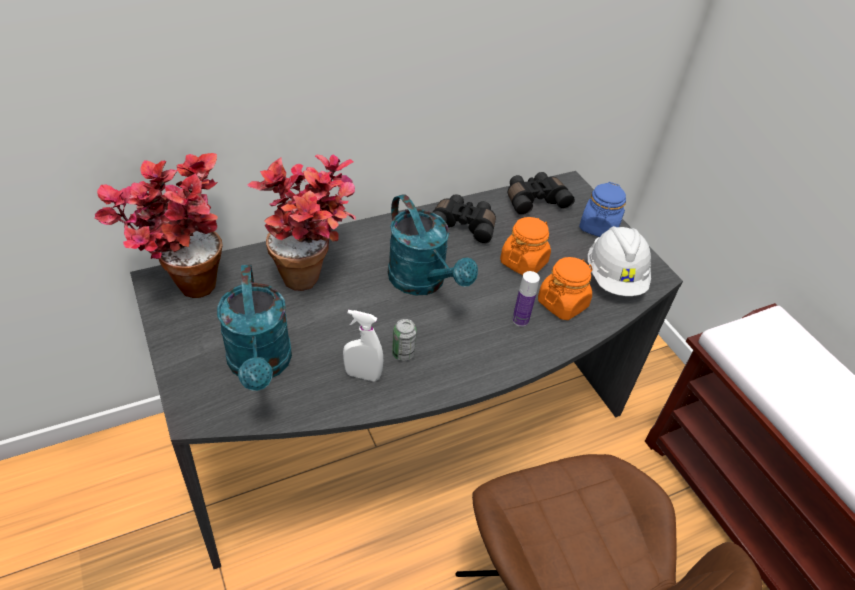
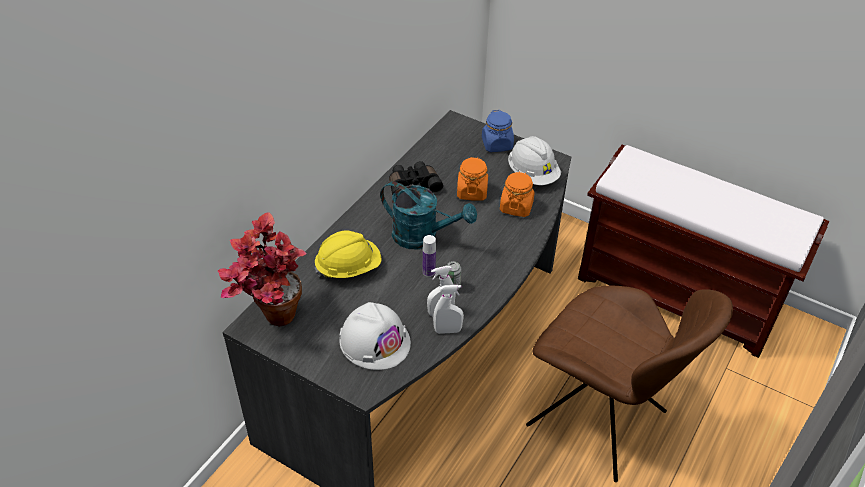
camera: 30 degrees left, 0 degrees up
turquoise watering can [217,264,292,391] -> white hard hat [339,302,411,370]
potted plant [247,154,356,291] -> yellow hard hat [315,230,381,278]
black binoculars [508,172,575,215] -> none
bottle [512,271,540,327] -> bottle moved to [423,235,436,277]
none -> white spray bottle [433,285,464,334]

